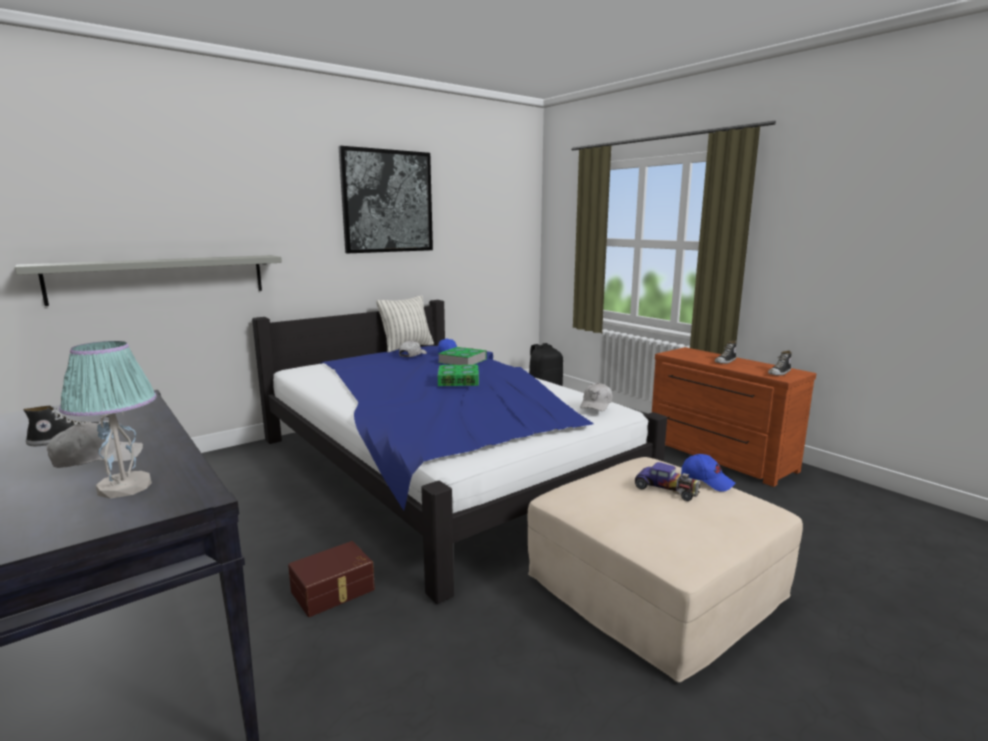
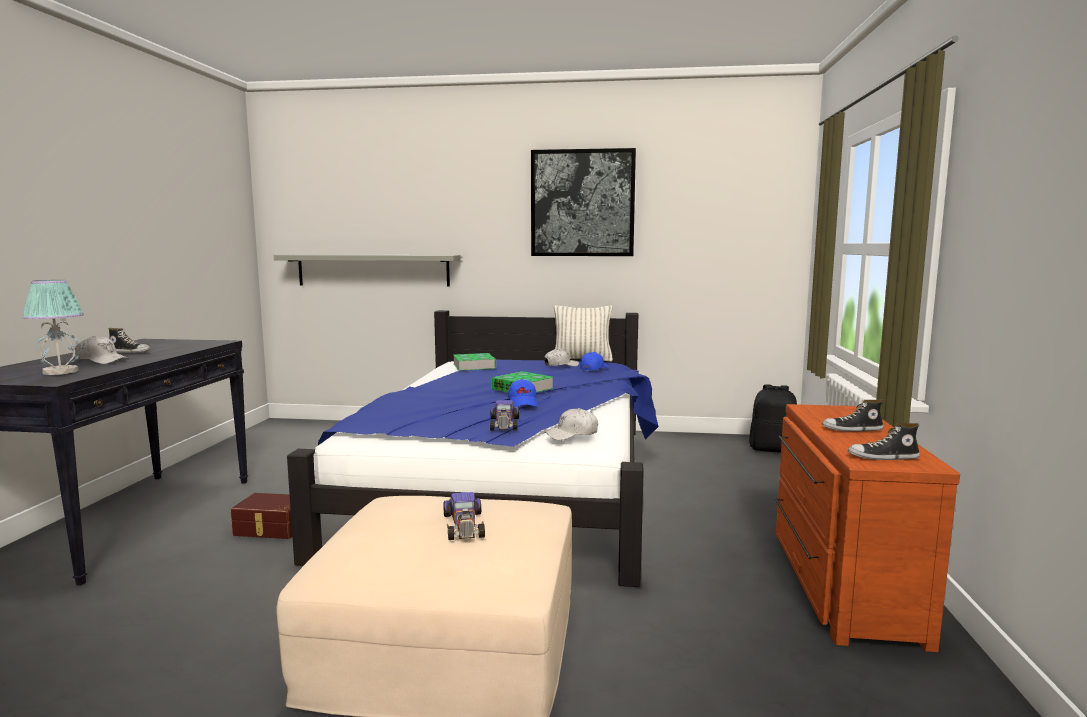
camera: 45 degrees right, 5 degrees down
book [438,347,487,365] -> book moved to [453,353,496,371]
blue cap [681,454,735,492] -> blue cap moved to [508,379,537,407]
none -> toy car [490,400,519,431]

